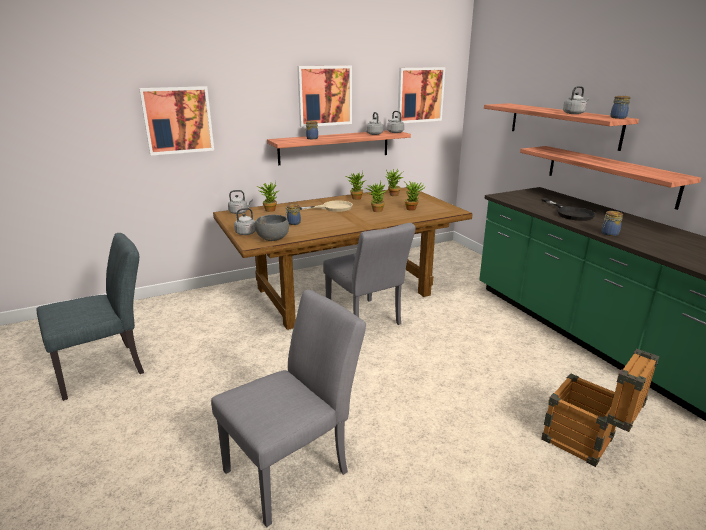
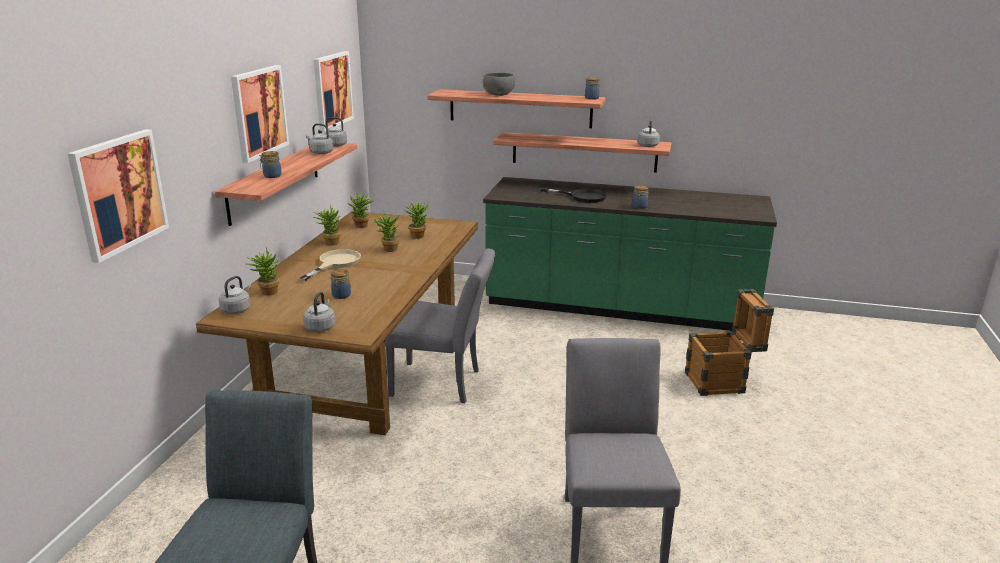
camera: 50 degrees left, 0 degrees up
grey bowl [255,215,289,241] -> grey bowl moved to [482,73,515,96]
grey kettle [563,86,589,114] -> grey kettle moved to [637,119,660,147]

